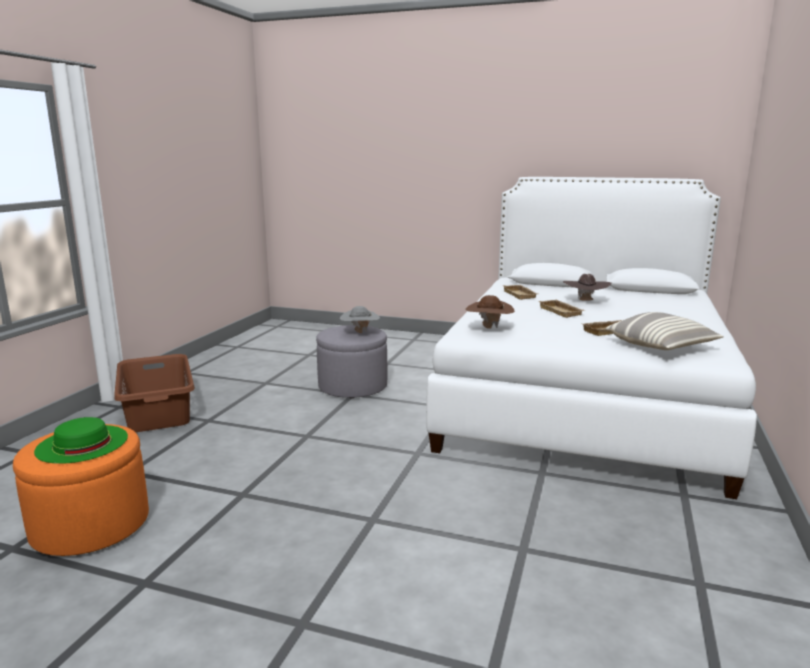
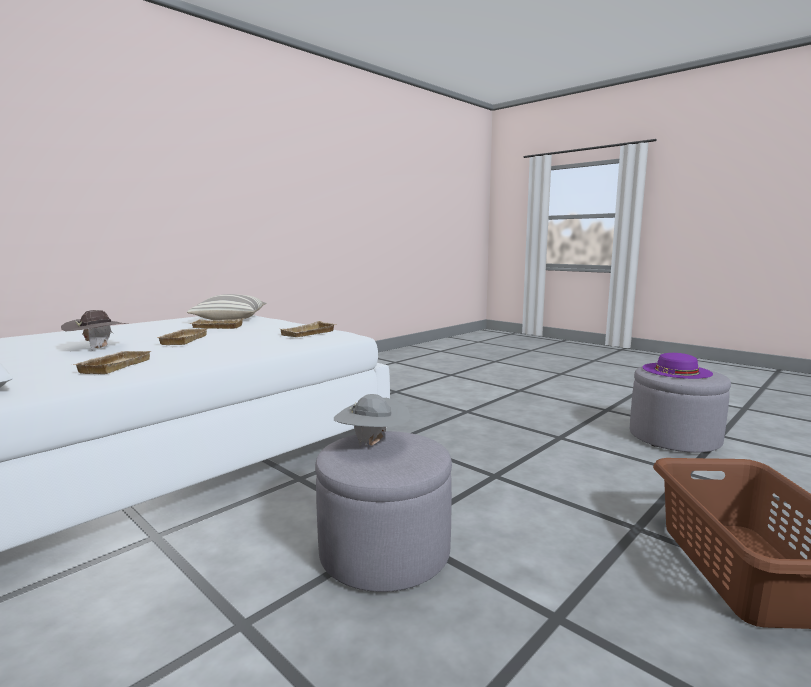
camera: 155 degrees left, 5 degrees down
orange ottoman [13,424,149,556] -> grey ottoman [630,366,731,453]
green hat [34,417,128,464] -> purple hat [643,353,713,379]
brown hat [465,295,515,329] -> beige tray [280,321,336,337]

